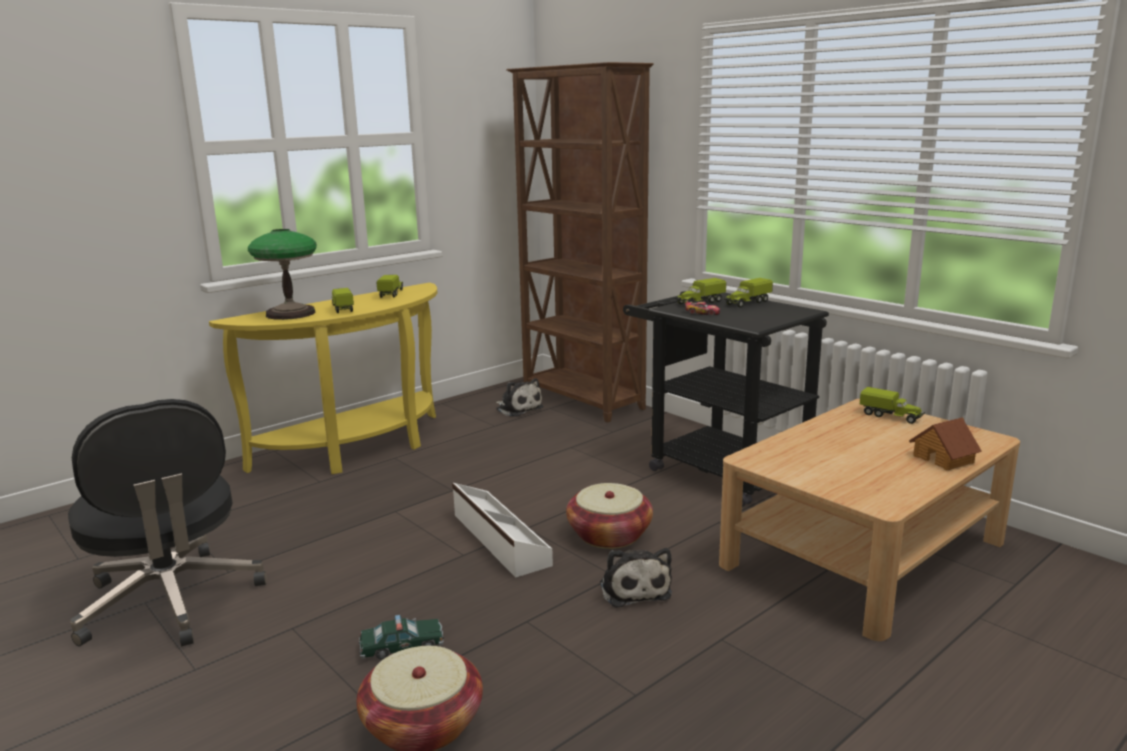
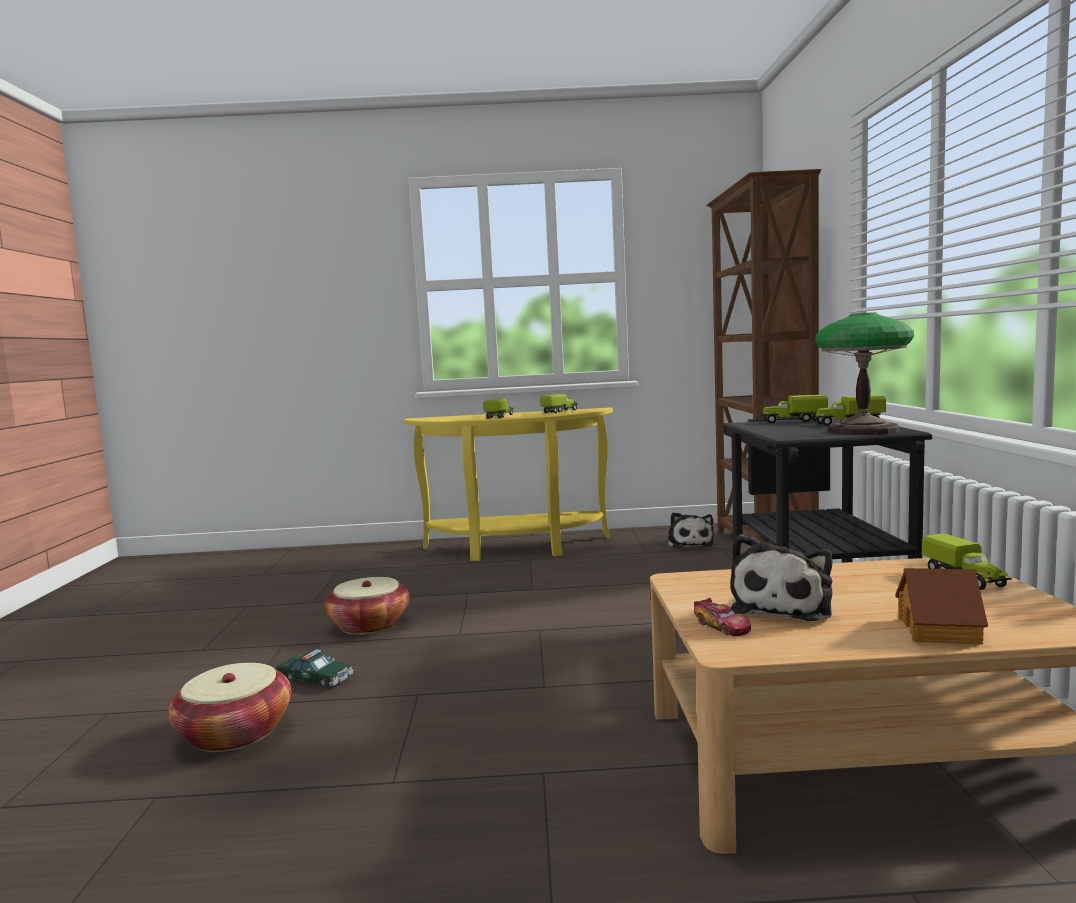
camera: 40 degrees right, 10 degrees down
black office chair [68,399,267,647] -> none
table lamp [248,229,317,320] -> table lamp moved to [815,312,914,435]
white storage box [452,483,553,578] -> none
basket [566,483,653,549] -> basket moved to [324,577,410,635]
plush toy [600,548,672,608] -> plush toy moved to [730,534,833,621]
toy car [685,301,720,316] -> toy car moved to [694,598,751,636]

